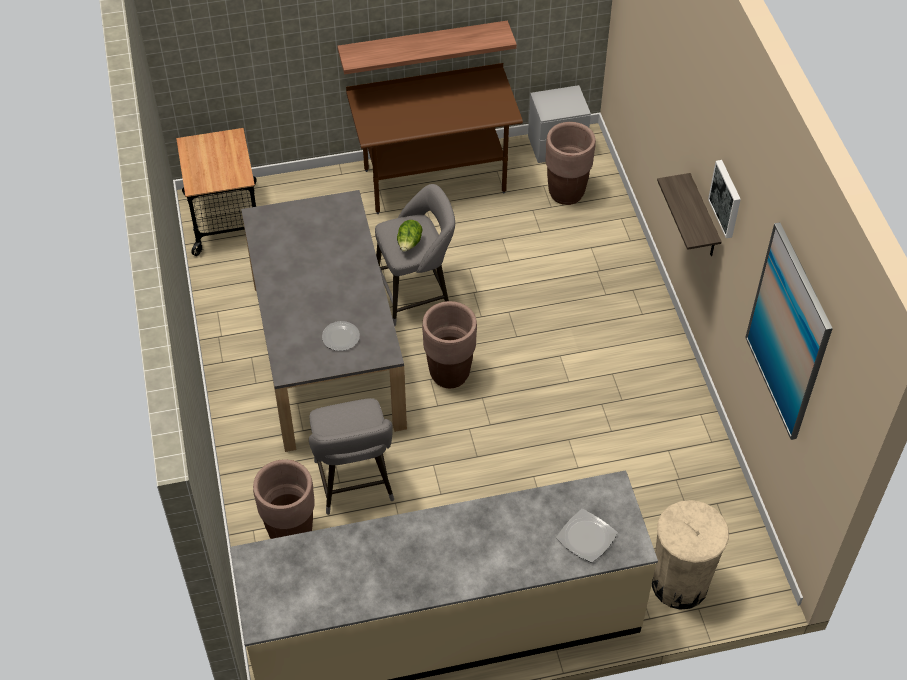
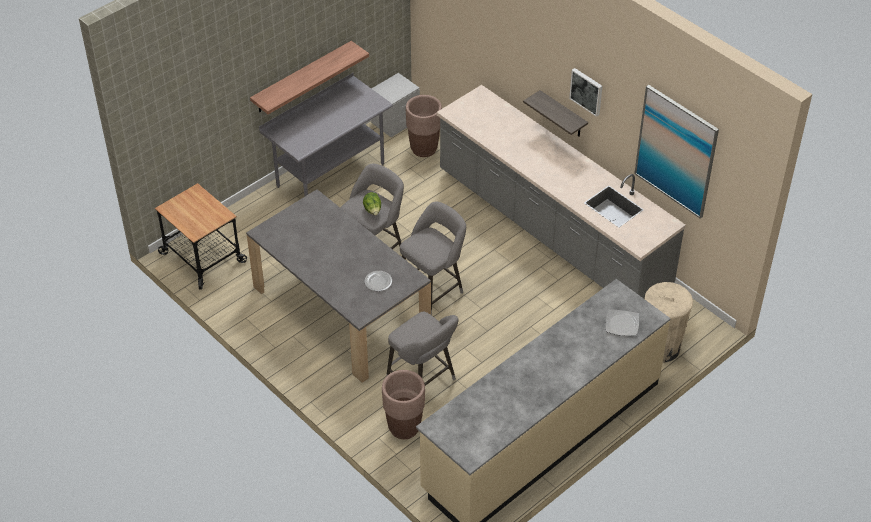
camera: 30 degrees left, 5 degrees down
brown desk [346,63,523,214] -> grey desk [259,73,393,196]
brown planter [422,301,477,388] -> grey stool [400,202,466,315]
none -> grey counter [437,85,686,298]

